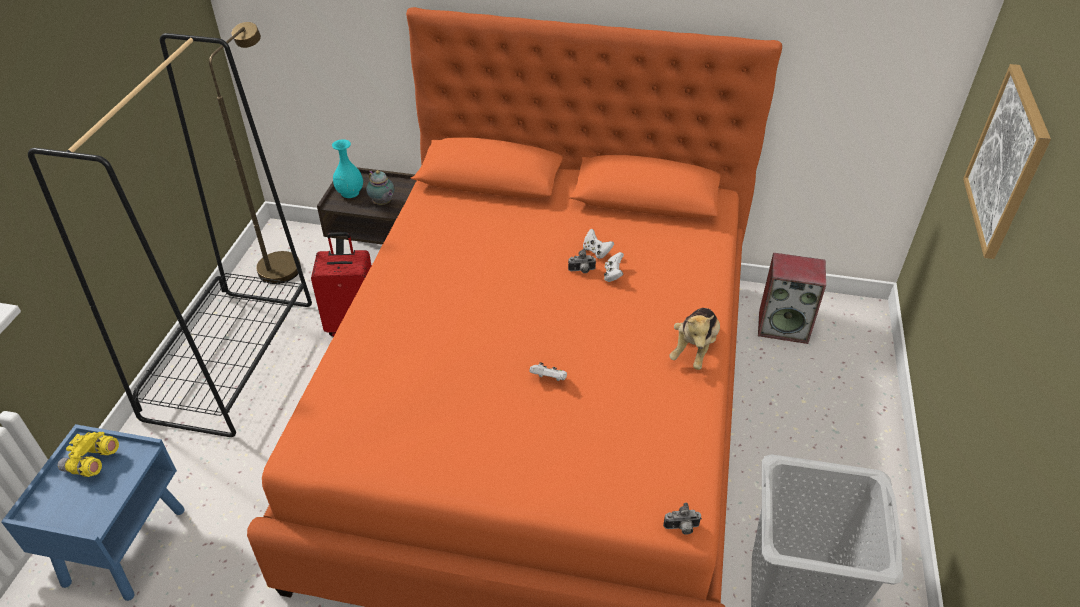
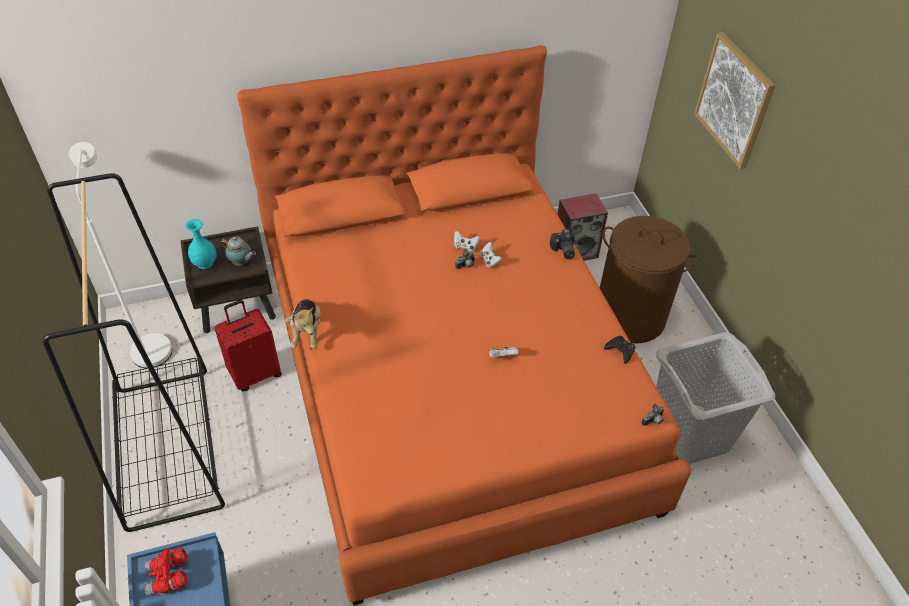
camera: 30 degrees left, 5 degrees up
yellow binoculars [58,432,119,477] -> red binoculars [144,548,187,596]
brown floor lamp [209,22,301,284] -> white floor lamp [69,142,172,368]
plush toy [669,308,720,370] -> plush toy moved to [285,299,321,349]
none -> camera [550,229,575,259]
none -> brown laundry basket [600,216,698,344]
none -> black game controller [604,336,635,364]

